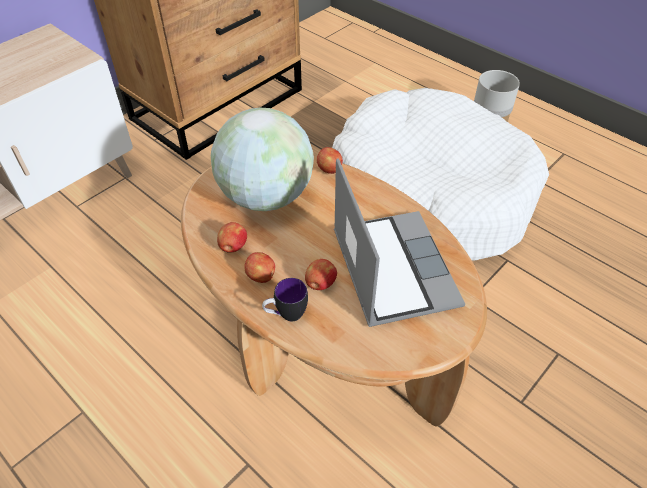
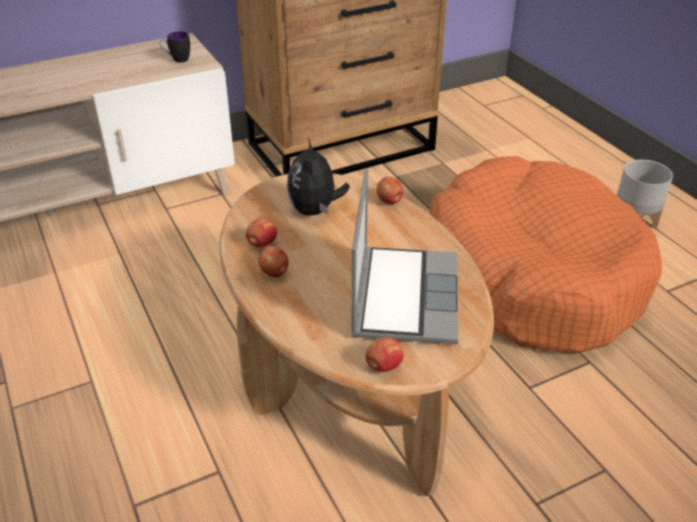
camera: 20 degrees right, 10 degrees down
globe [211,108,314,211] -> plush toy [287,138,350,216]
mug [262,278,308,321] -> mug moved to [159,31,190,63]
apple [305,259,337,290] -> apple moved to [365,337,404,372]
white dog bed [332,88,549,260] -> orange dog bed [430,156,662,353]

